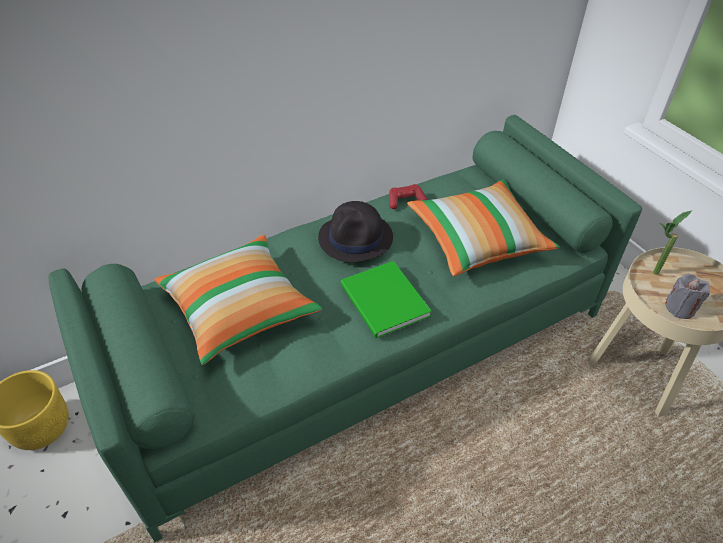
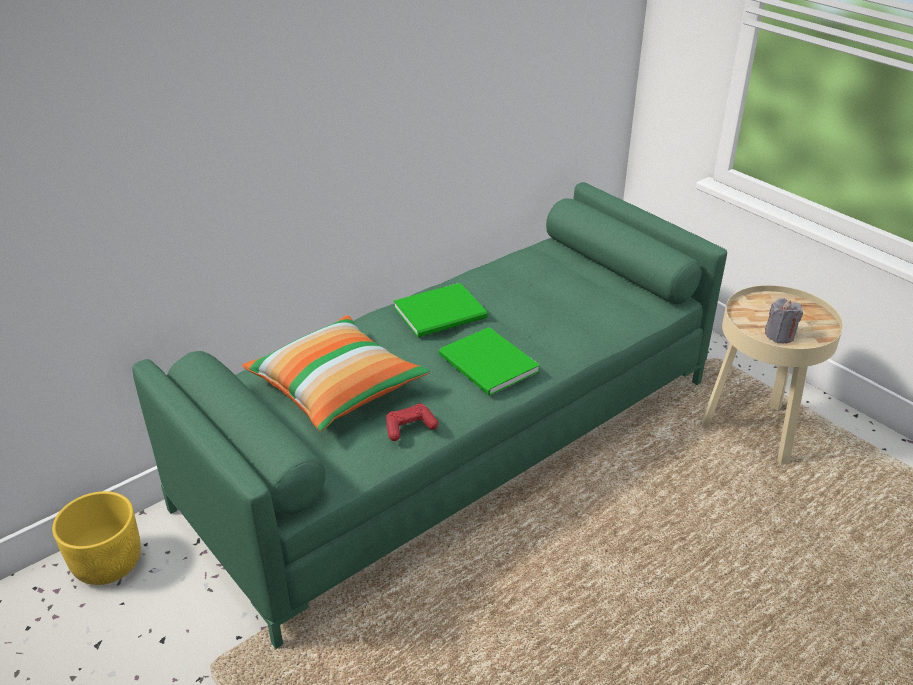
camera: 10 degrees left, 10 degrees down
black hat [318,201,393,263] -> green book [394,283,488,337]
red game controller [389,184,427,209] -> red game controller moved to [386,404,438,441]
pillow [407,179,560,276] -> none
potted plant [653,211,692,275] -> none

